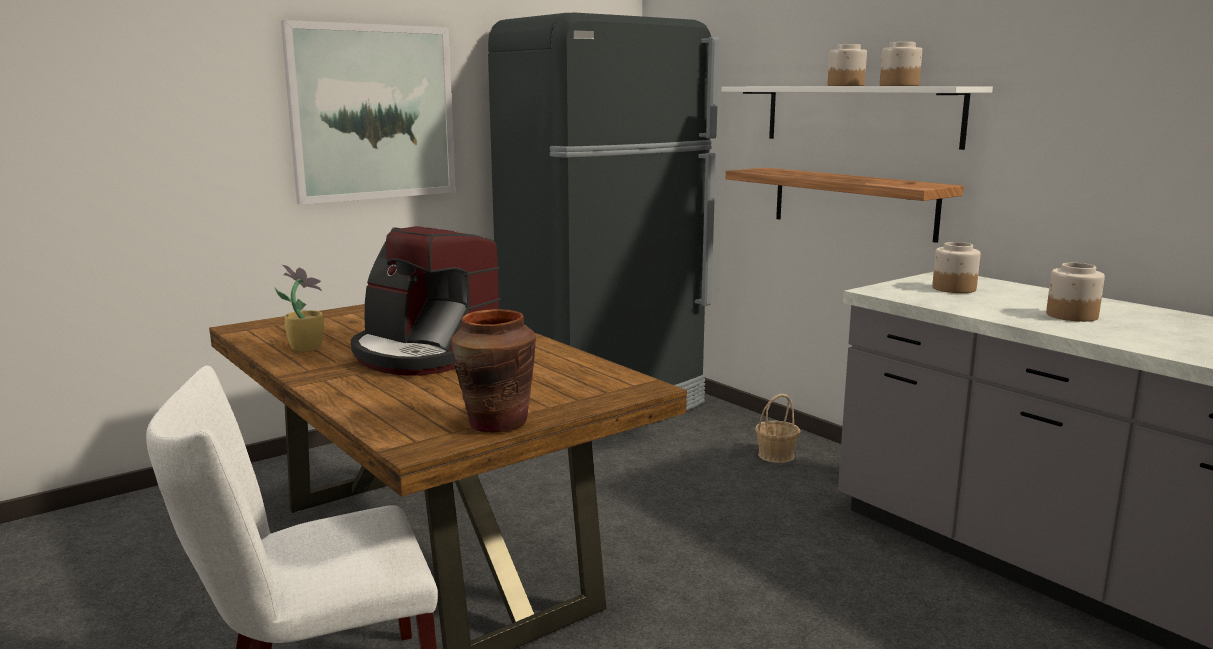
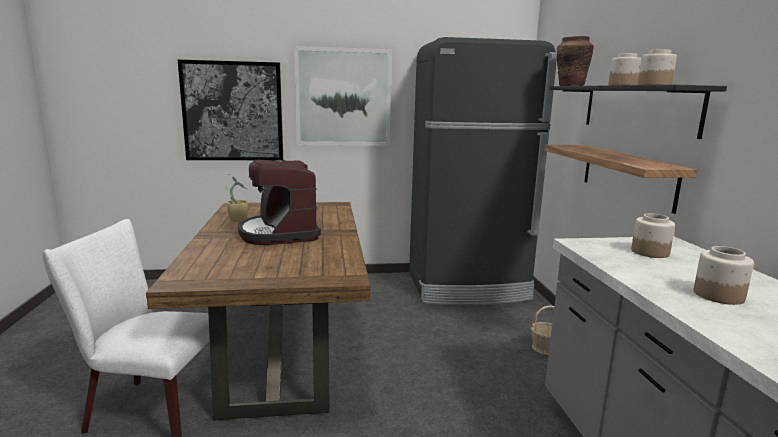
camera: 30 degrees right, 0 degrees up
brown vase [451,309,536,433] -> brown vase moved to [557,36,594,86]
white shelf [722,86,993,150] -> black shelf [549,85,727,139]
none -> picture [178,60,283,160]

